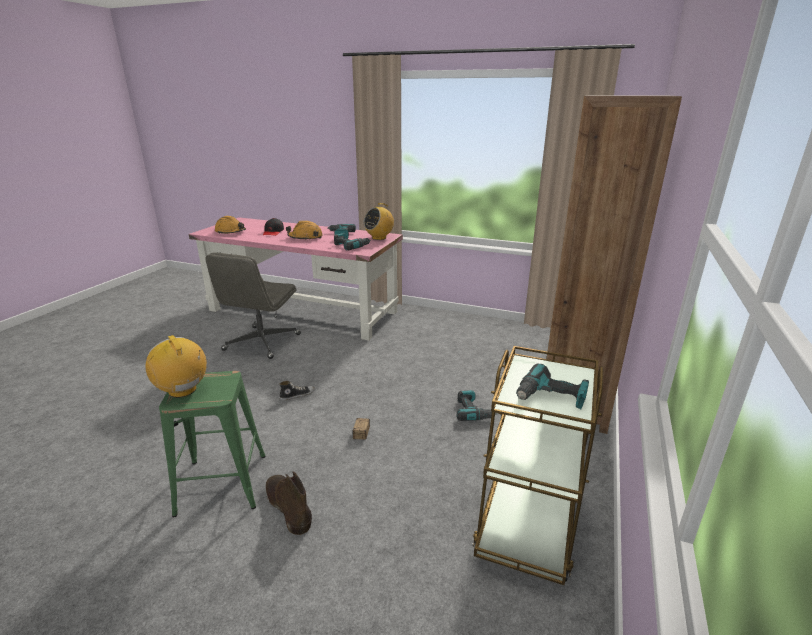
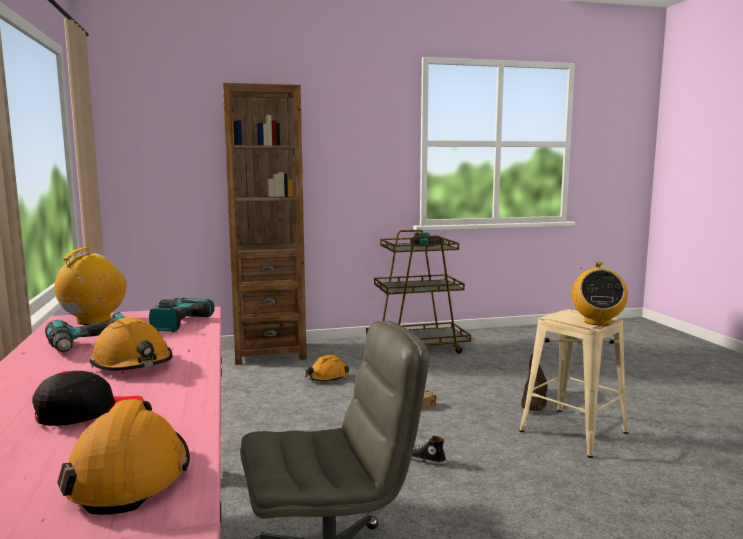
camera: 125 degrees left, 15 degrees down
green stool [159,371,266,517] -> beige stool [519,310,628,458]
radio [363,203,394,240] -> radio turned 75 degrees counterclockwise [54,248,127,325]
power drill [457,390,497,421] -> orange hard hat [305,355,349,381]

